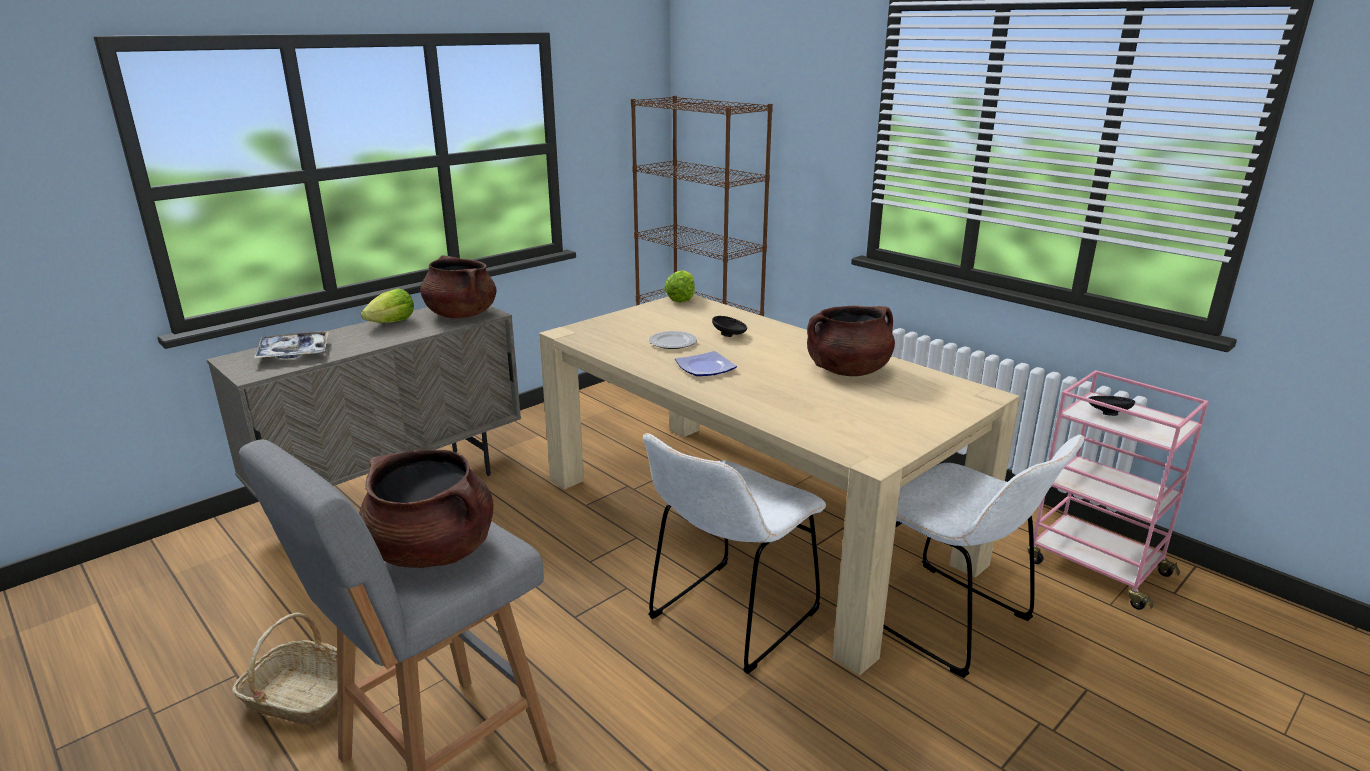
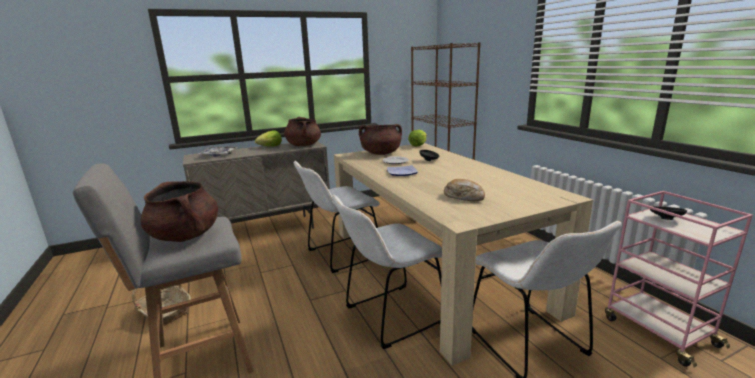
camera: 20 degrees right, 5 degrees down
brown cooking pot [807,306,895,376] -> brown cooking pot moved to [359,124,402,155]
none -> white chair [294,161,380,273]
none -> bread [444,179,485,201]

